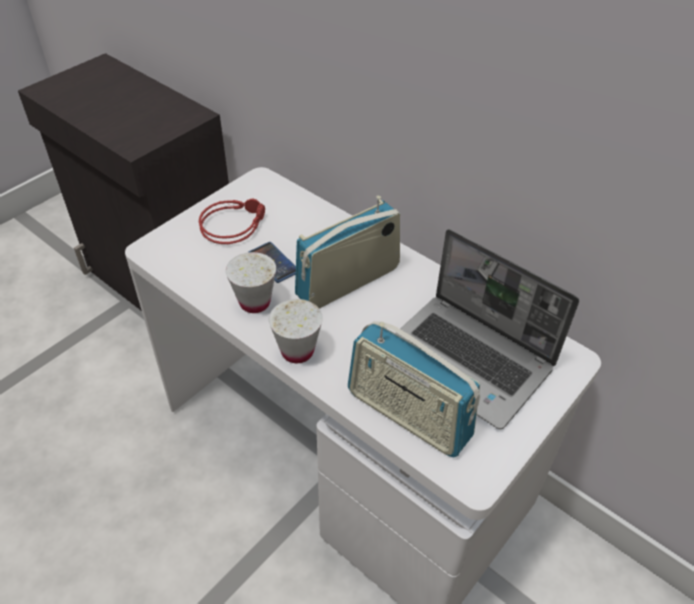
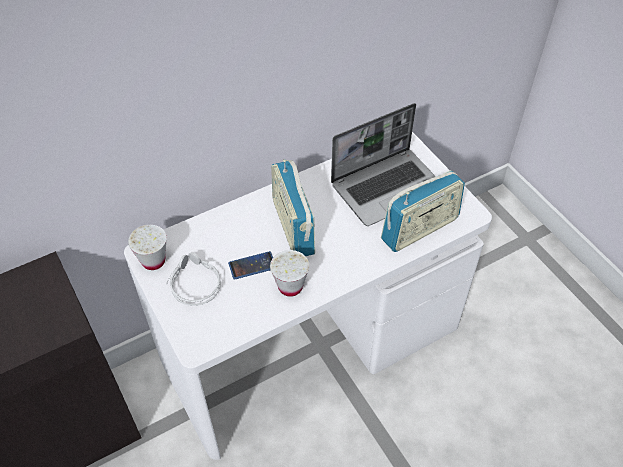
camera: 70 degrees left, 5 degrees up
red headphones [199,198,265,244] -> grey headphones [166,253,221,306]
white cup [269,299,323,363] -> white cup moved to [128,225,167,270]

